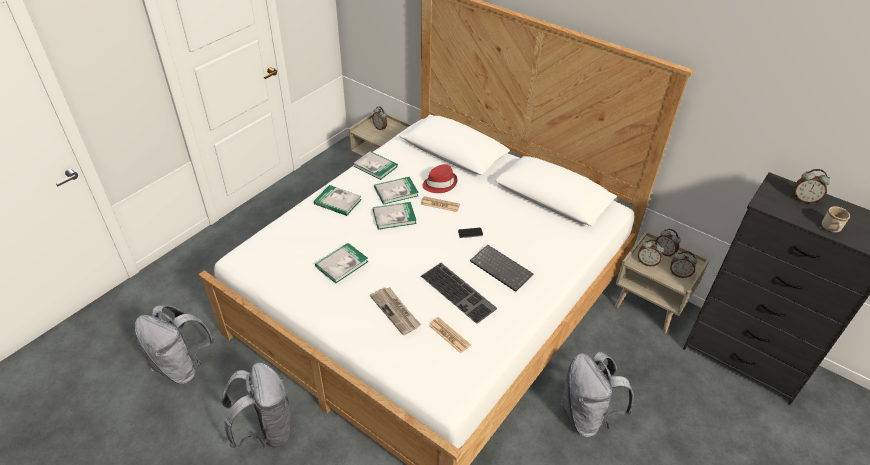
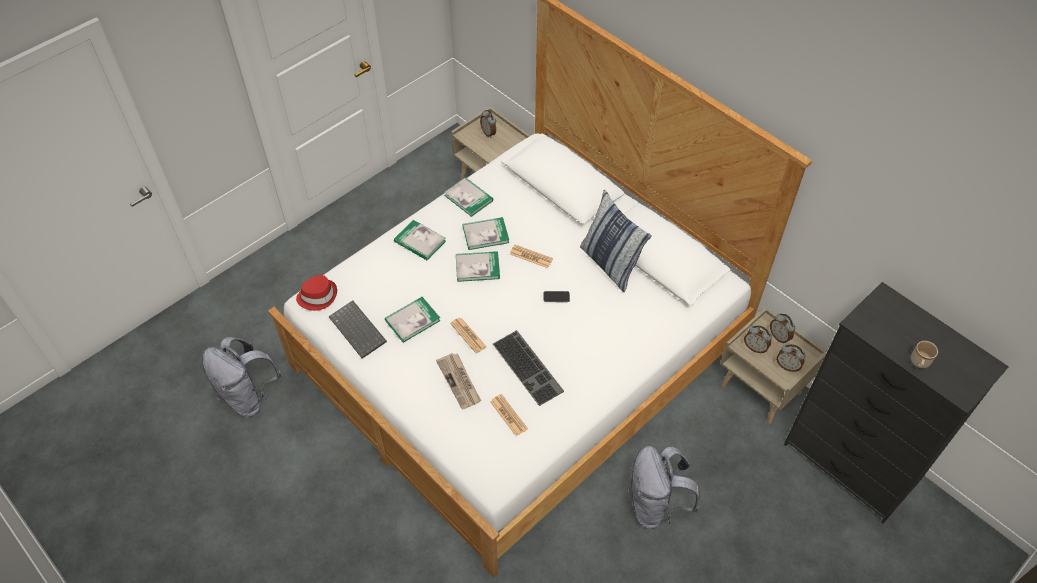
camera: 10 degrees right, 10 degrees up
grey backpack [222,363,292,450] -> none
red hat [422,164,457,193] -> red hat moved to [296,275,337,311]
keyboard [470,245,533,292] -> keyboard moved to [328,301,387,359]
alarm clock [794,169,830,204] -> none
none -> newspaper [450,318,486,353]
none -> pillow [580,190,652,292]

